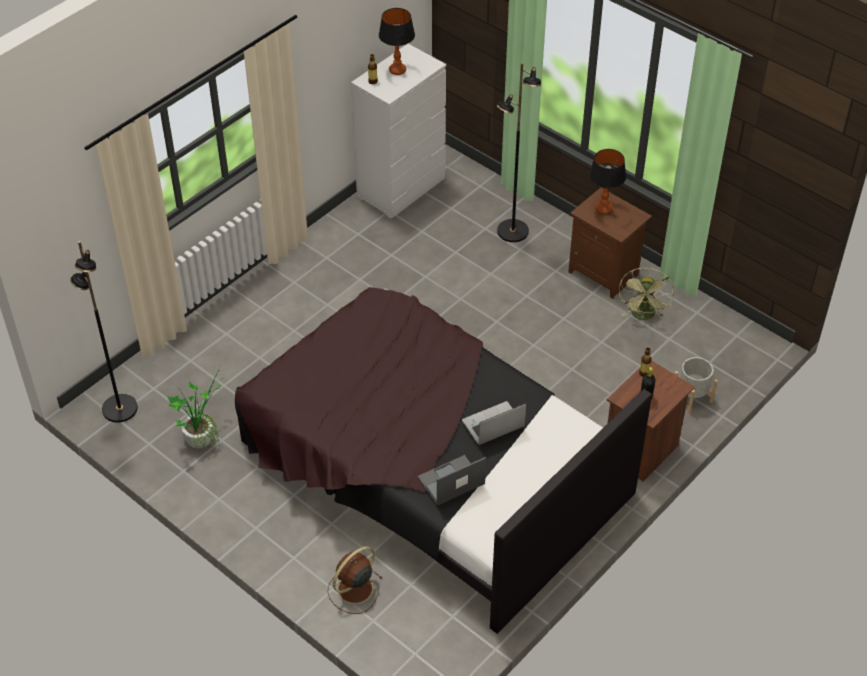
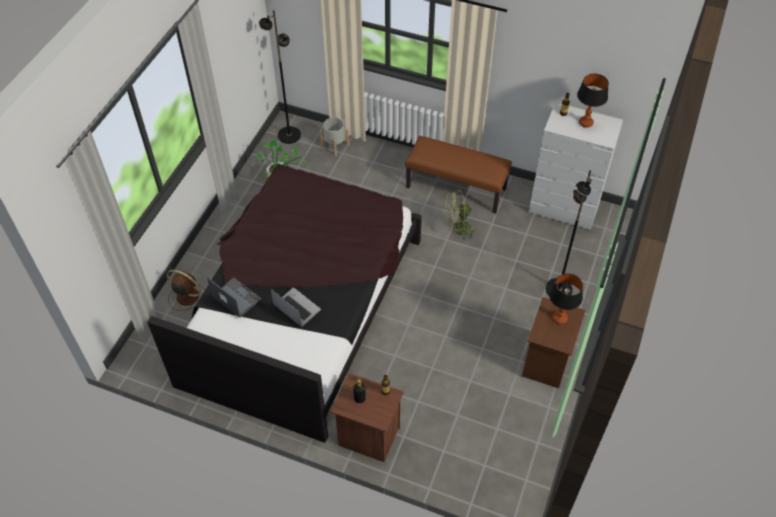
camera: 70 degrees right, 5 degrees up
green fan [619,268,674,320] -> green fan moved to [445,190,475,241]
grey planter [675,357,718,413] -> grey planter moved to [320,117,349,156]
none -> brown bench [405,136,512,213]

